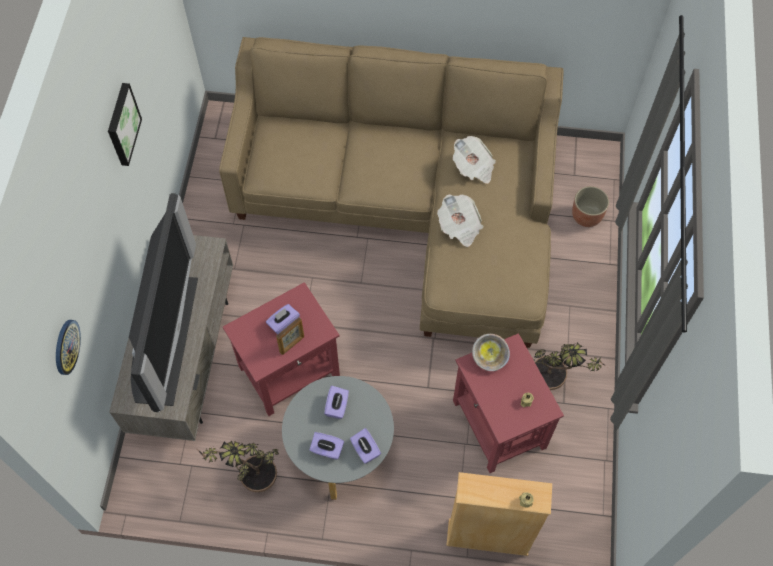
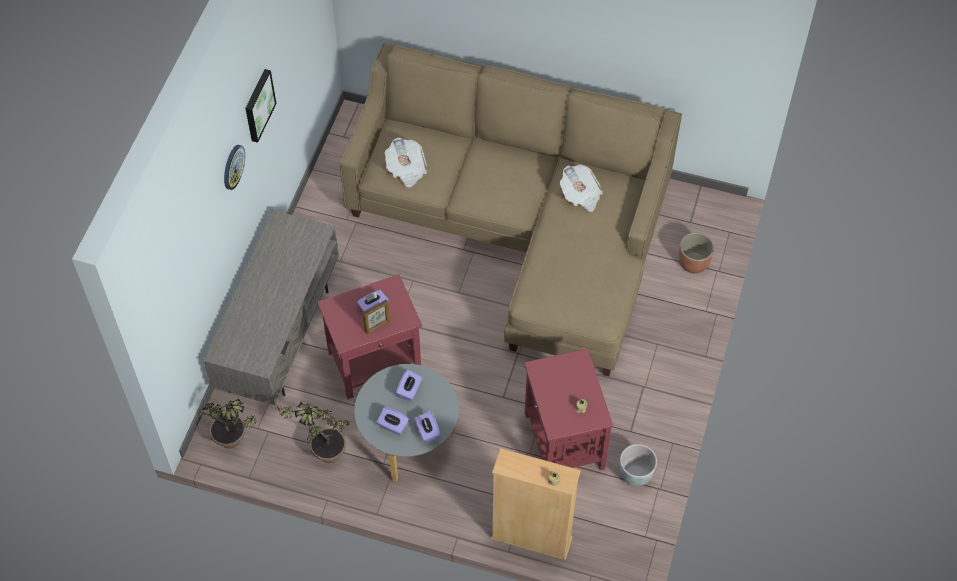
camera: 10 degrees right, 5 degrees down
wall clock [56,320,81,375] -> wall clock moved to [224,145,245,190]
television [129,193,198,412] -> none
newspaper [437,194,483,247] -> newspaper moved to [385,137,427,187]
bowl [472,334,510,371] -> none
potted plant [533,342,607,390] -> potted plant moved to [198,398,256,449]
none -> grey planter [620,444,657,486]

